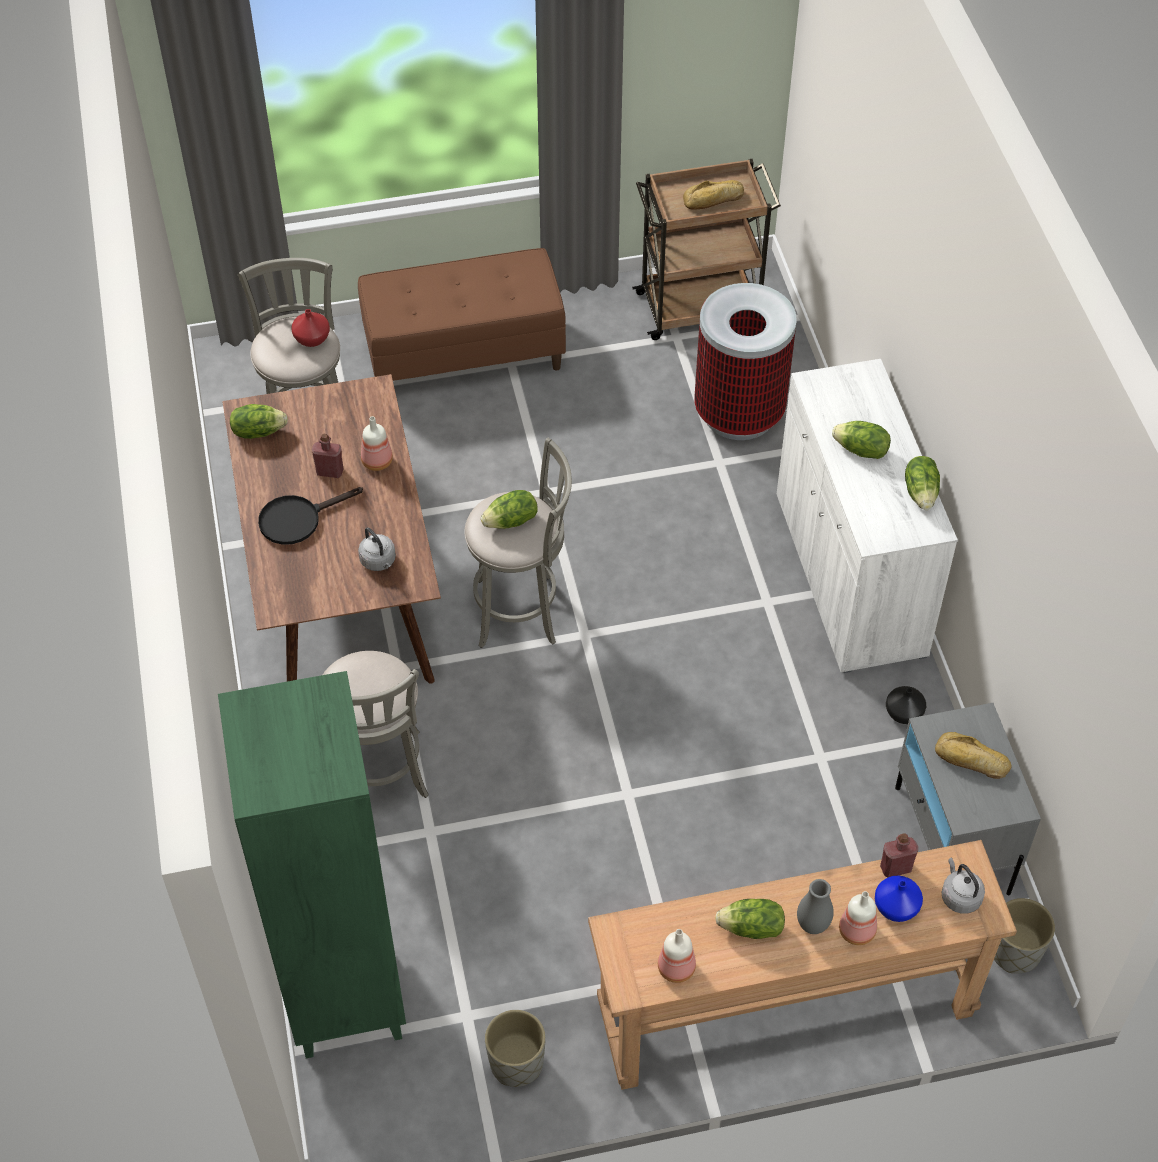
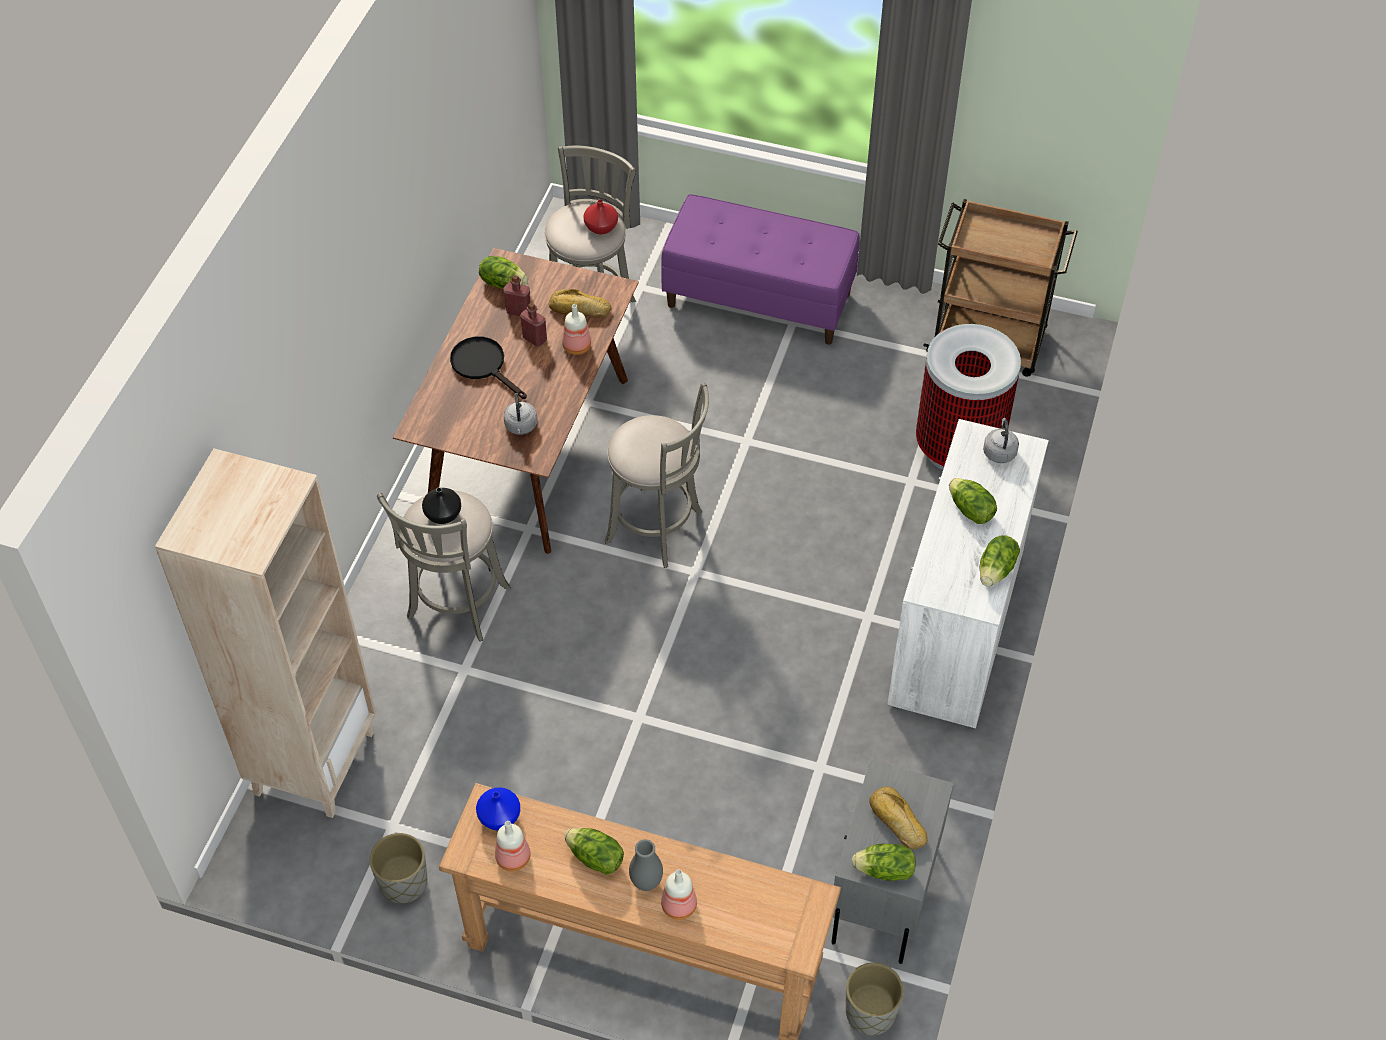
camera: 30 degrees right, 0 degrees up
green bookcase [218,671,406,1058] -> beige bookcase [155,448,376,818]
black frying pan [258,487,363,545] -> black frying pan turned 45 degrees clockwise [450,337,527,399]
brown bench [358,248,566,381] -> purple bench [661,194,860,345]
lettuce [481,490,538,529] -> lettuce moved to [852,844,916,881]
bread [683,180,744,210] -> bread moved to [549,289,611,318]
blue vase [875,875,923,922] -> blue vase moved to [476,787,520,830]
red bottle [880,833,918,878] -> red bottle moved to [503,275,530,316]
black vase [886,686,926,724] -> black vase moved to [422,487,461,524]
grey kettle [942,857,985,914] -> grey kettle moved to [983,418,1019,463]

